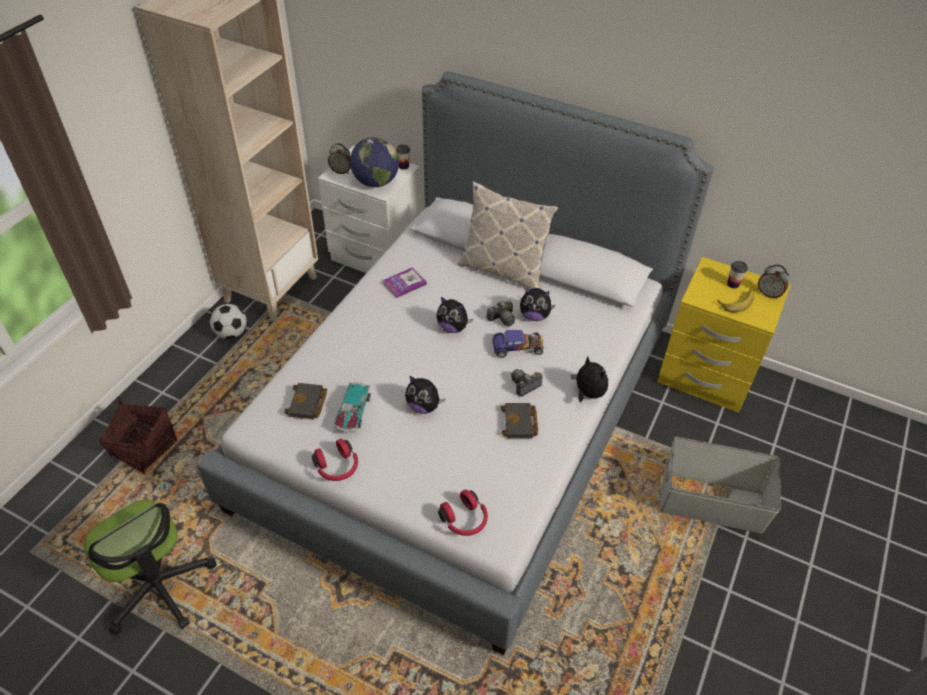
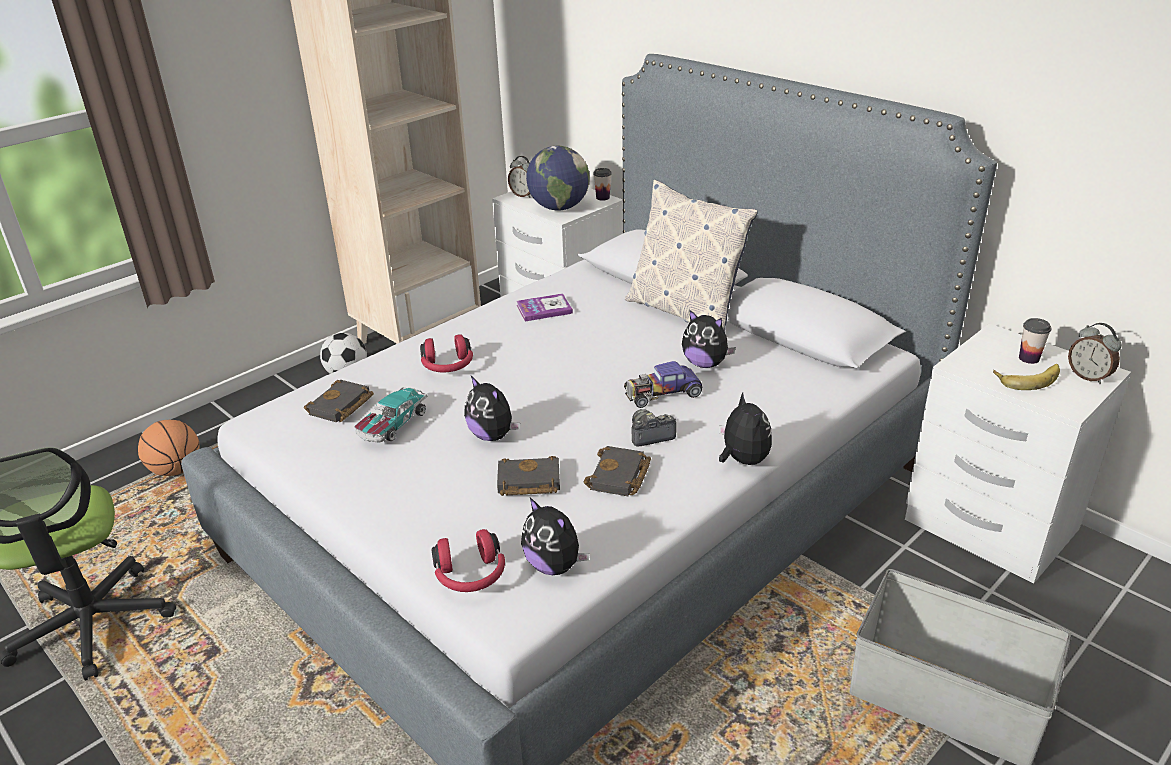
camera: 20 degrees right, 15 degrees down
basket [99,397,177,475] -> basketball [138,420,199,476]
red headphones [312,439,358,481] -> red headphones moved to [420,334,473,373]
plush toy [436,297,473,333] -> plush toy moved to [521,498,590,575]
camera [487,300,515,326] -> none
toy car [493,330,544,358] -> toy car turned 150 degrees clockwise [624,361,703,408]
yellow nightstand [657,257,791,413] -> white nightstand [905,324,1131,584]
none -> black book [497,456,560,496]

